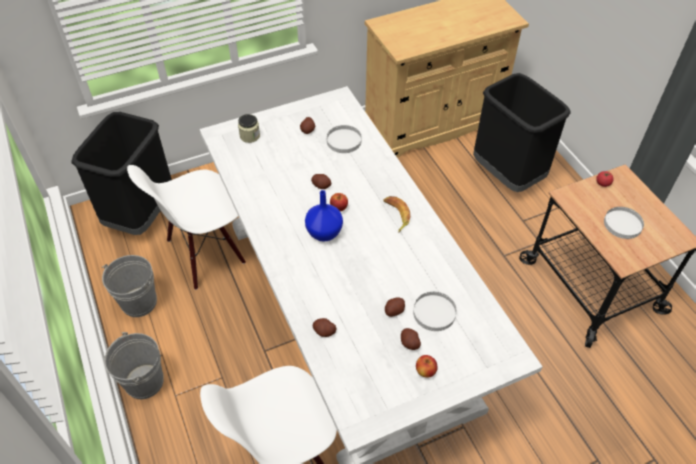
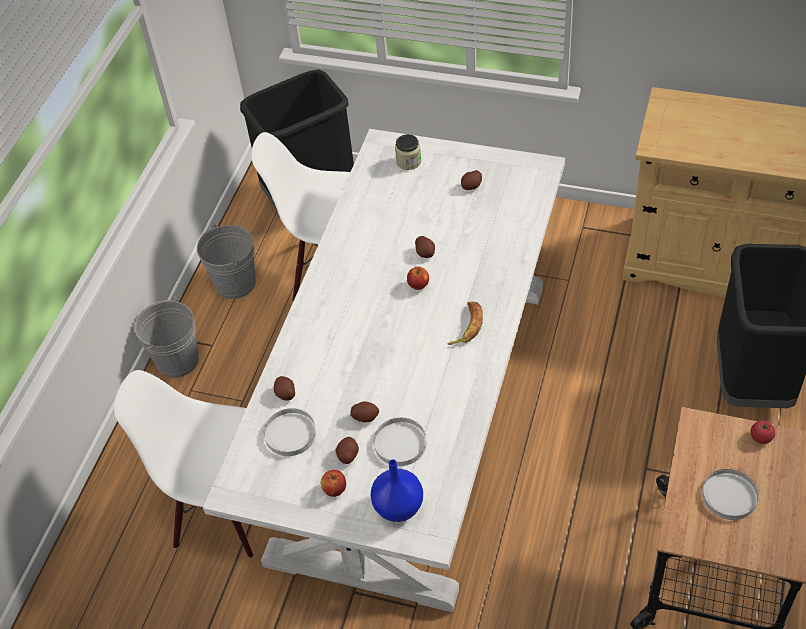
camera: 45 degrees right, 0 degrees up
blue vase [305,190,343,241] -> blue vase moved to [370,459,423,522]
white plate [327,125,362,153] -> white plate moved to [264,408,316,456]

